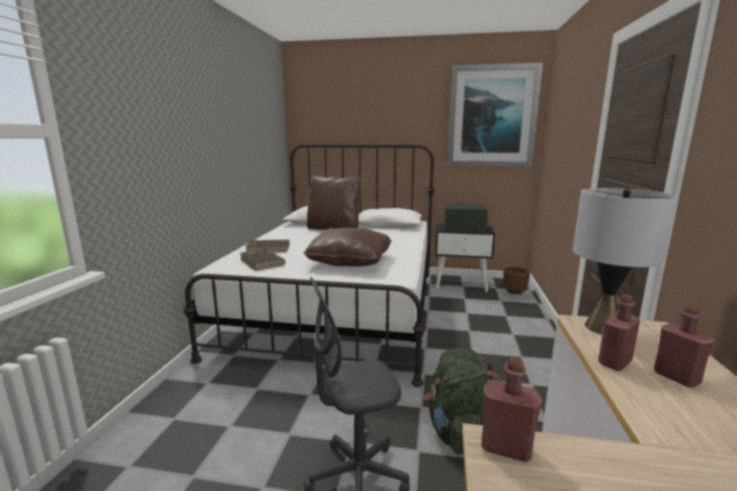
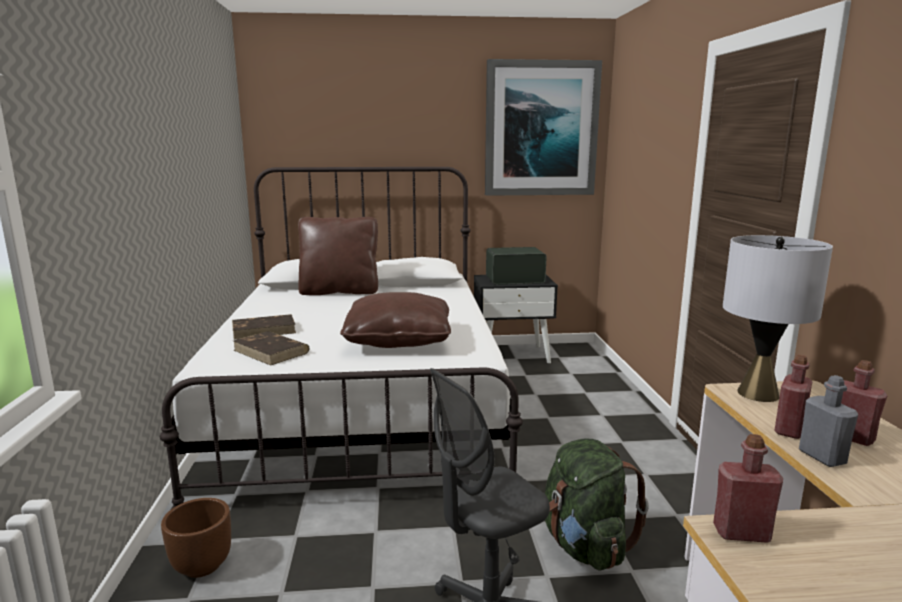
camera: 15 degrees left, 0 degrees up
brown planter [503,266,530,294] -> brown planter moved to [161,498,231,578]
none -> grey bottle [799,375,858,467]

